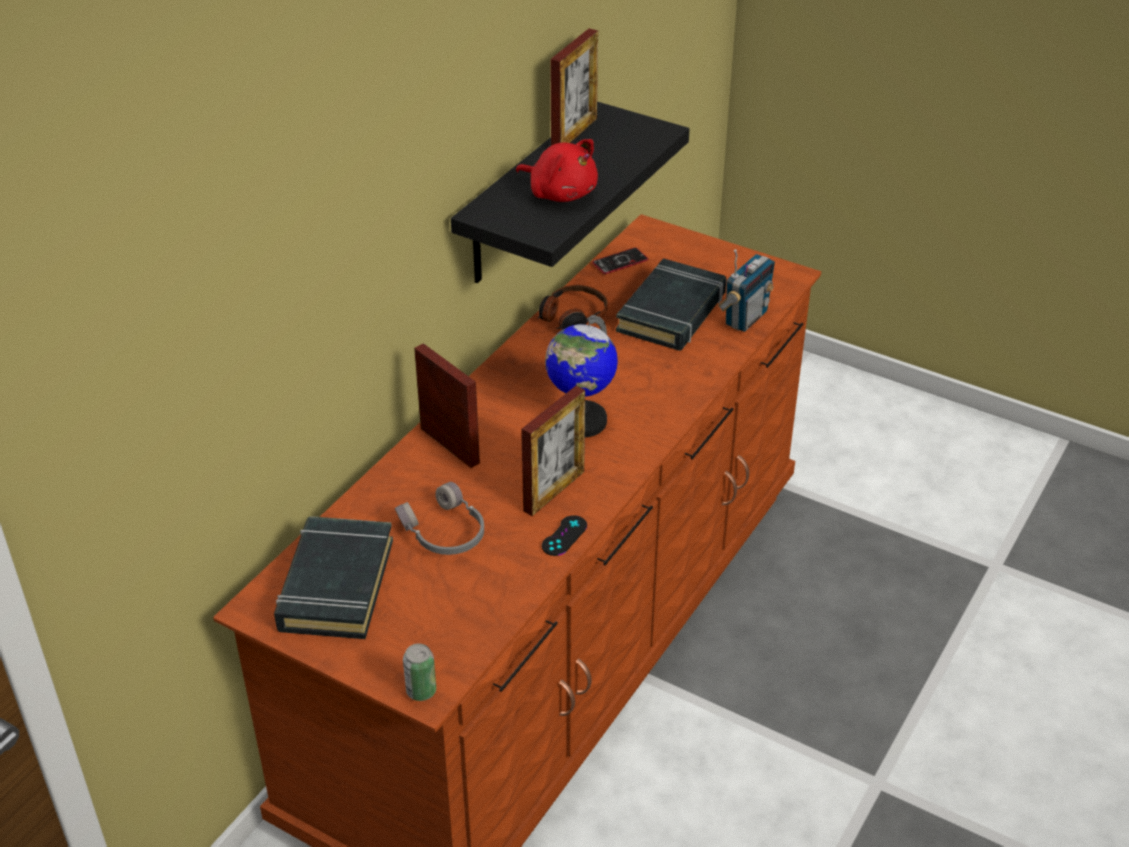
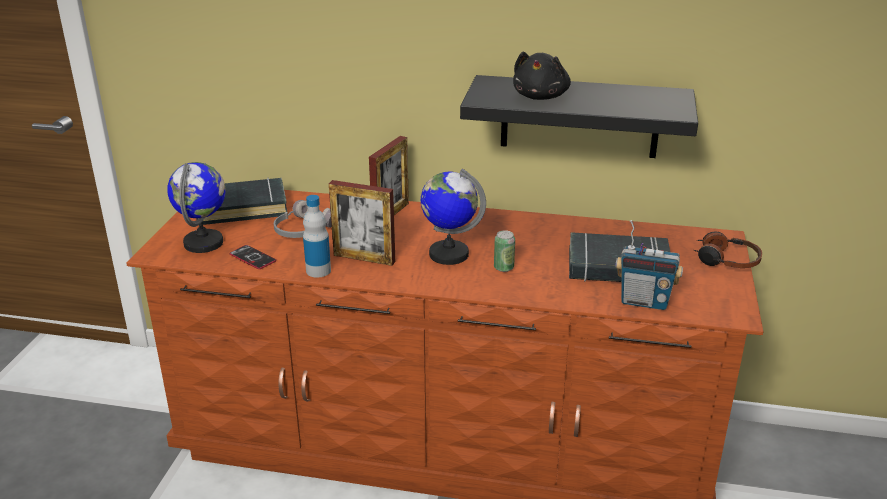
camera: 70 degrees right, 10 degrees down
can [403,643,436,701] -> can moved to [494,230,515,272]
red plush toy [516,139,598,202] -> black plush toy [513,52,571,100]
headphones [538,285,608,330] -> headphones moved to [693,231,762,268]
black game controller [542,515,587,556] -> bottle [303,195,331,278]
picture frame [550,28,598,146] -> none
phone [592,248,648,274] -> phone moved to [229,245,276,269]
none -> globe [167,162,226,253]

